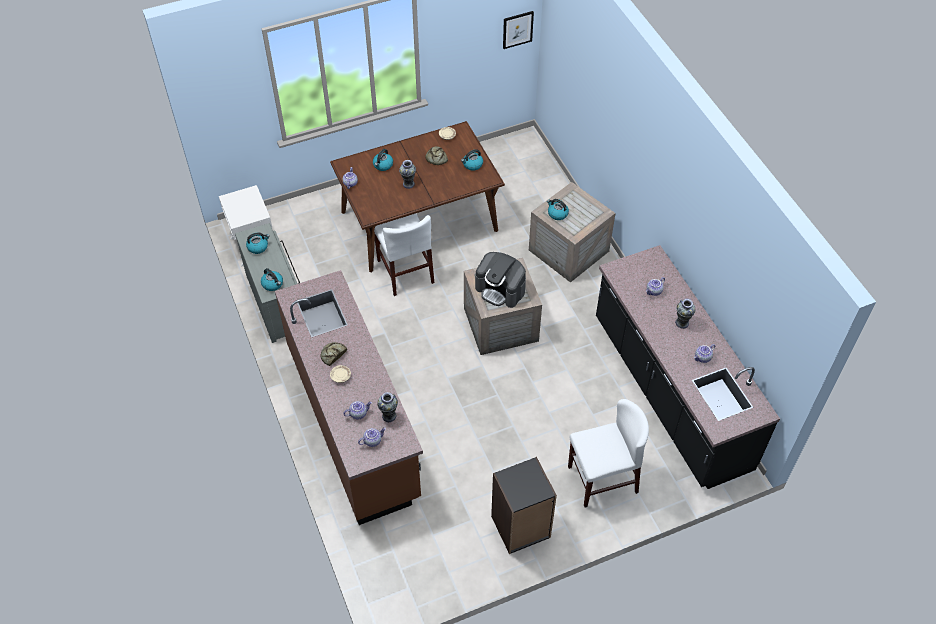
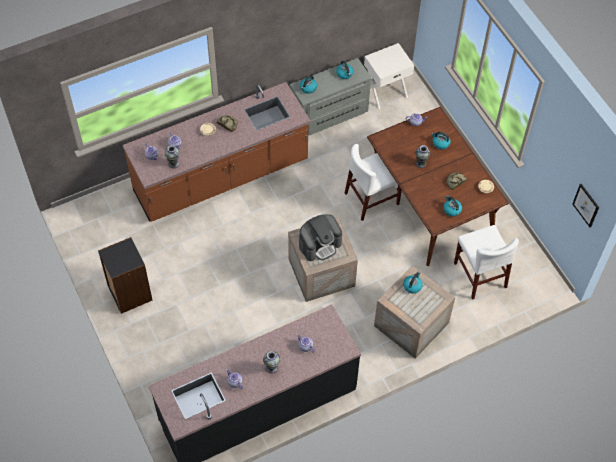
camera: 85 degrees right, 5 degrees up
coffee machine [475,252,526,308] -> coffee machine turned 150 degrees counterclockwise [299,214,342,261]
white chair [568,399,649,507] -> white chair moved to [454,225,519,300]

